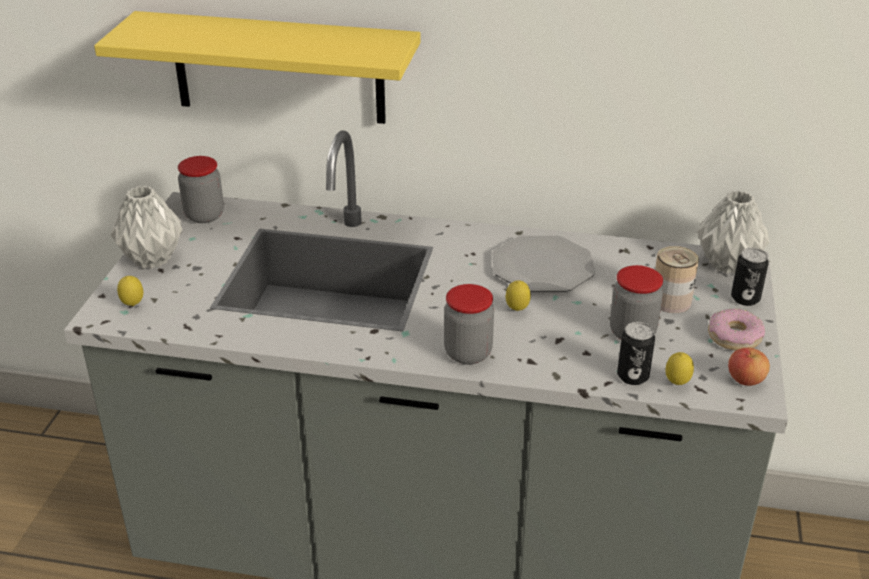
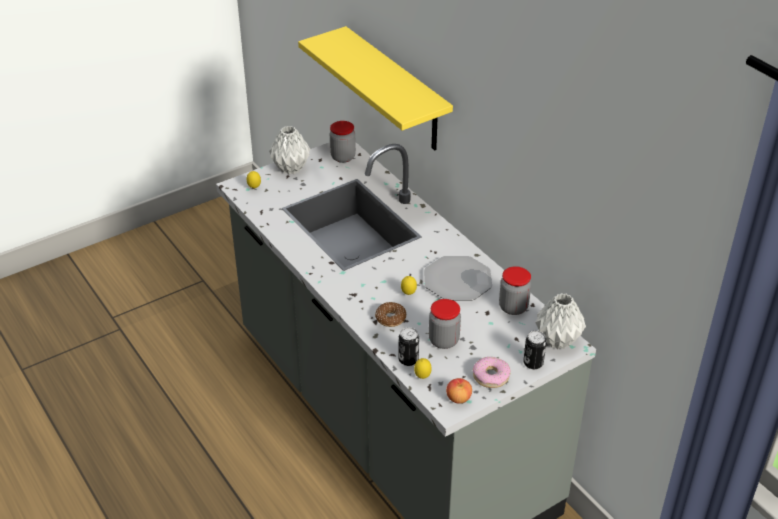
camera: 45 degrees right, 5 degrees up
jar [444,284,494,364] -> jar moved to [499,266,531,315]
can [655,246,699,313] -> none
none -> donut [375,302,406,327]

